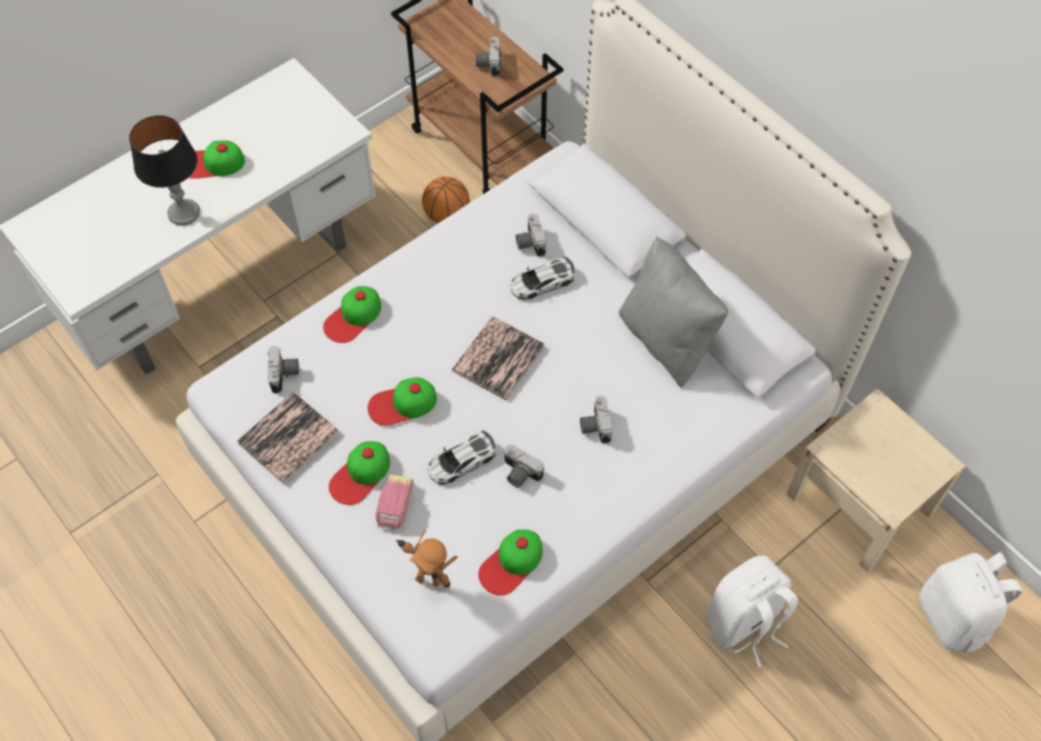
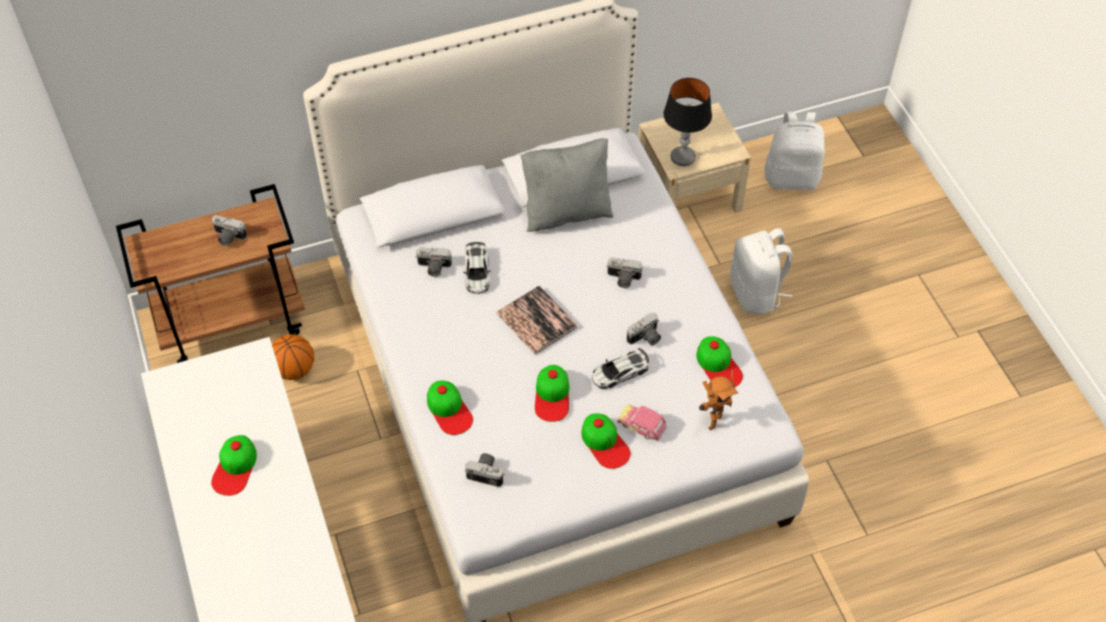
camera: 70 degrees left, 5 degrees down
table lamp [129,115,200,226] -> table lamp moved to [663,78,712,166]
book [237,392,339,483] -> none
toy car [428,431,495,485] -> toy car turned 75 degrees clockwise [592,348,649,389]

